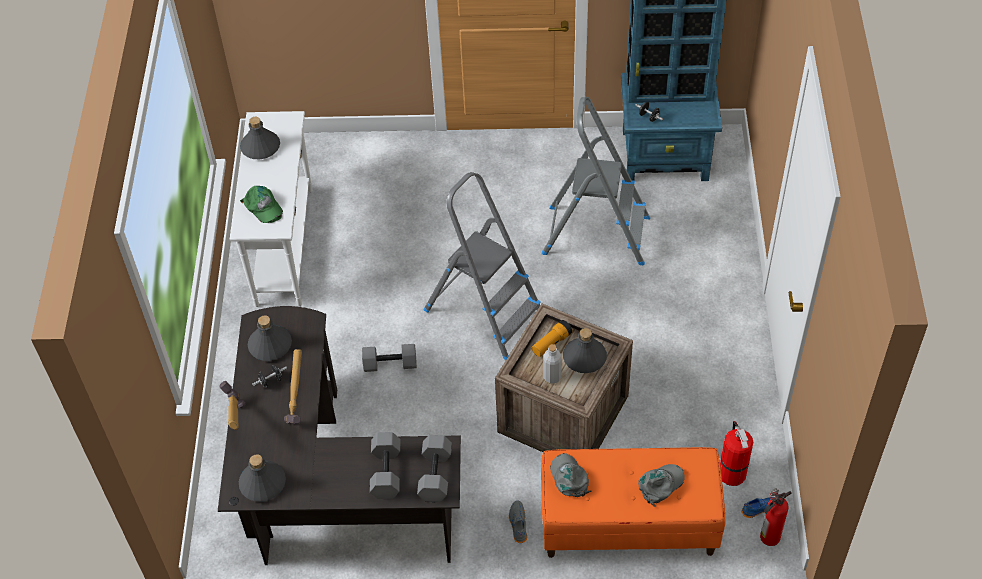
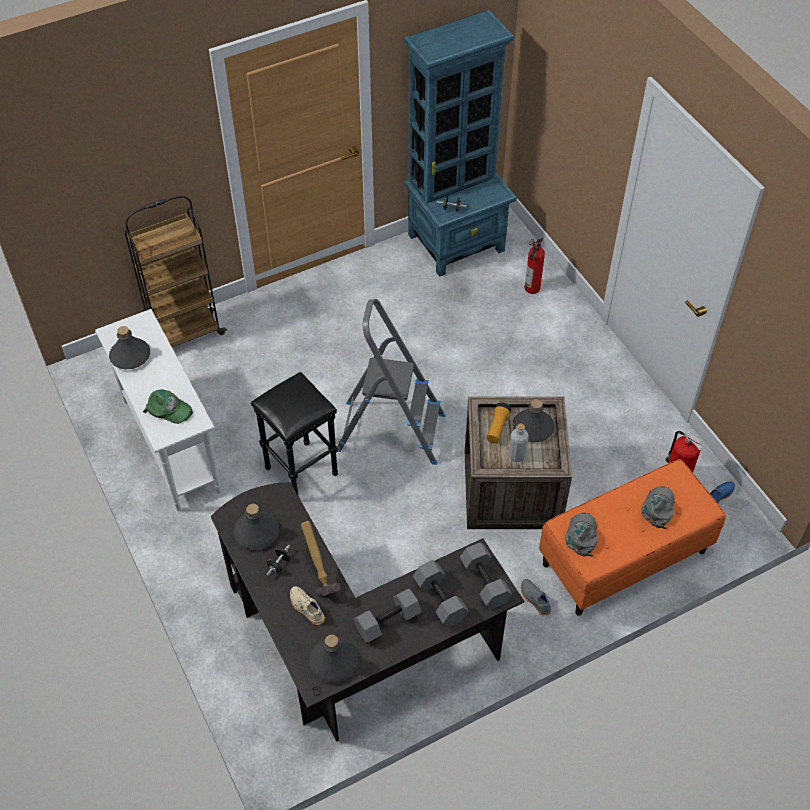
camera: 30 degrees left, 0 degrees up
hammer [219,381,245,430] -> none
grey dumbbell [362,344,417,372] -> grey dumbbell moved to [354,589,421,643]
grey step ladder [541,97,650,265] -> none
grey cap [550,453,591,497] -> grey cap turned 60 degrees clockwise [565,513,598,557]
fire extinguisher [760,488,792,546] -> fire extinguisher moved to [525,237,545,294]
none -> brown cart [124,196,227,347]
none -> black stool [251,372,338,497]
none -> beige shoe [290,586,325,625]

